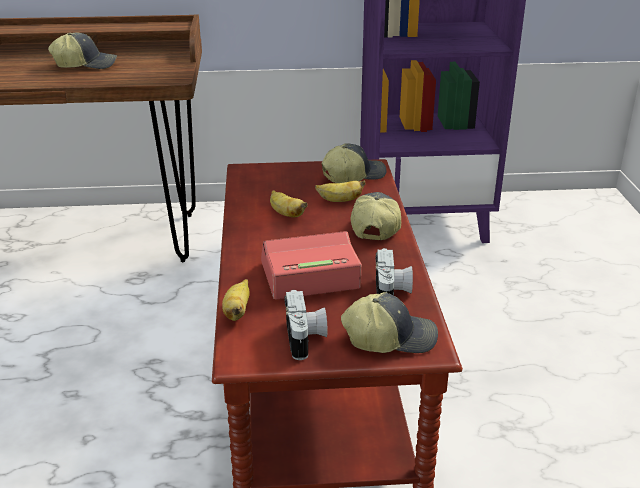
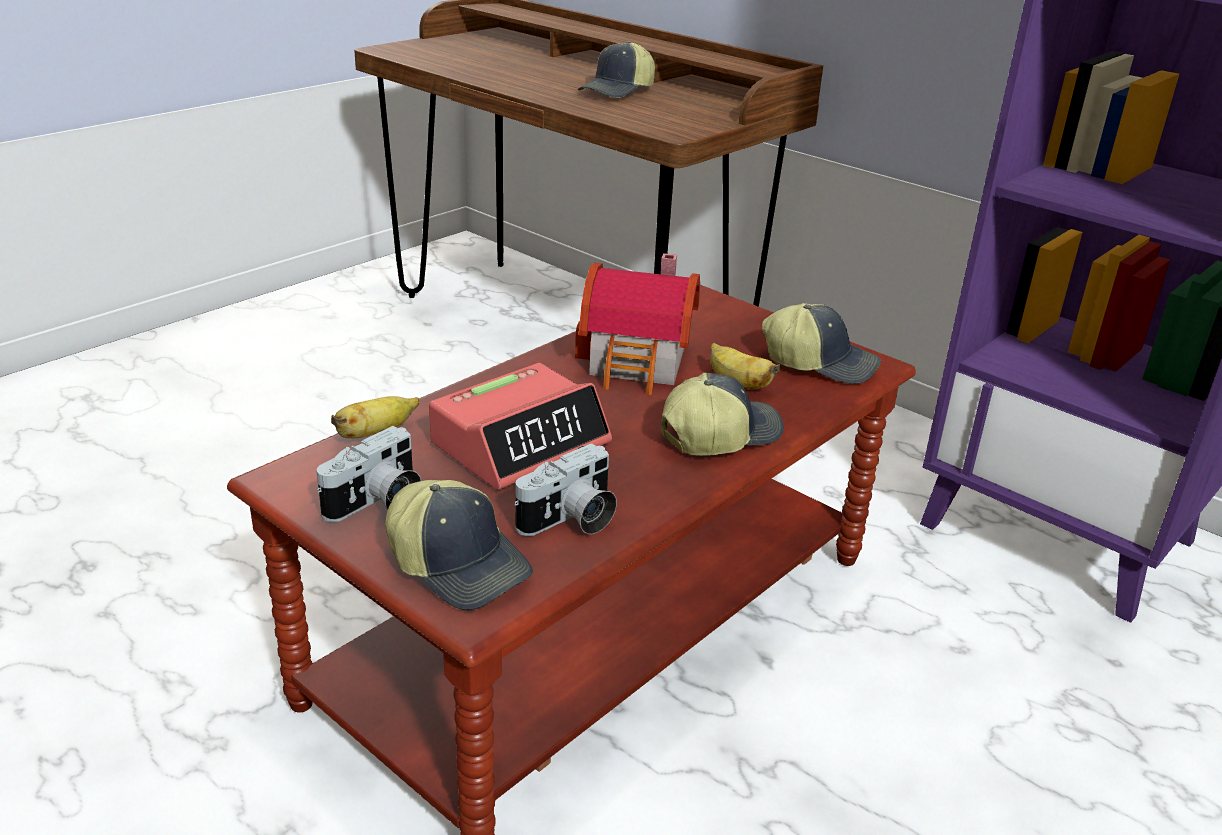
camera: 45 degrees right, 0 degrees up
cap [48,33,117,69] -> cap turned 90 degrees clockwise [578,41,655,98]
alarm clock [261,231,362,300] -> alarm clock turned 105 degrees clockwise [429,363,612,490]
banana [270,190,308,218] -> toy house [575,253,700,395]

